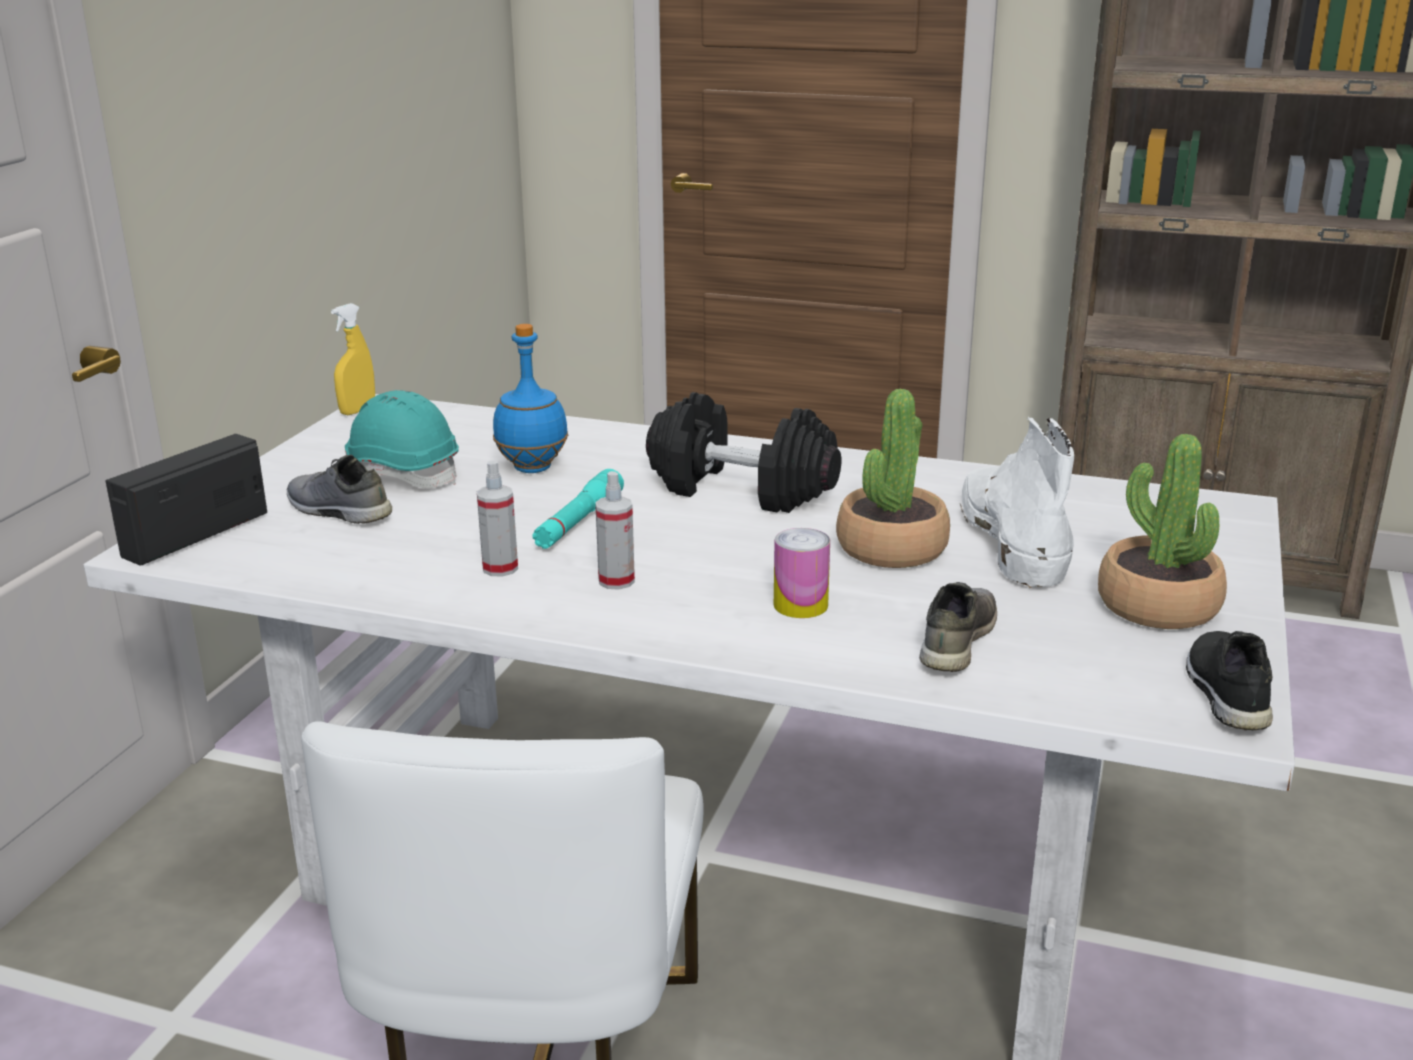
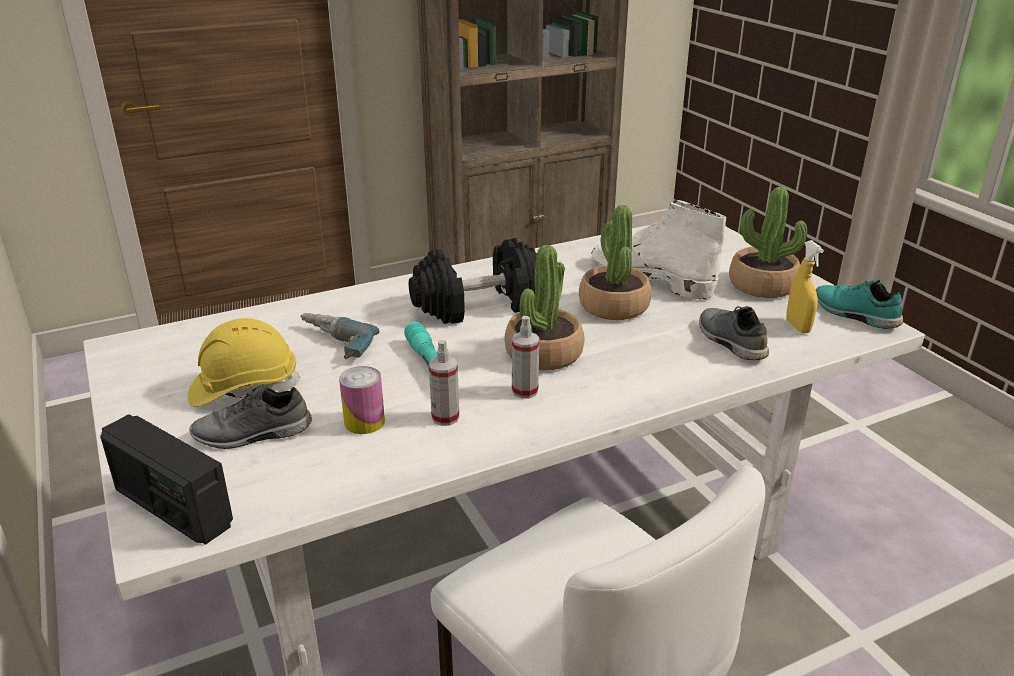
camera: 45 degrees left, 5 degrees up
radio [106,434,267,566] -> radio turned 45 degrees counterclockwise [100,415,233,545]
yellow spray bottle [331,303,375,415] -> yellow spray bottle moved to [786,240,824,334]
turquoise hard hat [345,390,459,488] -> yellow hard hat [188,318,300,407]
blue bottle [493,324,568,473] -> power drill [300,313,379,359]
can [774,528,830,618] -> can moved to [339,366,385,434]
black shoe [1186,631,1273,730] -> turquoise shoe [816,279,903,329]
none -> potted plant [505,245,584,370]

